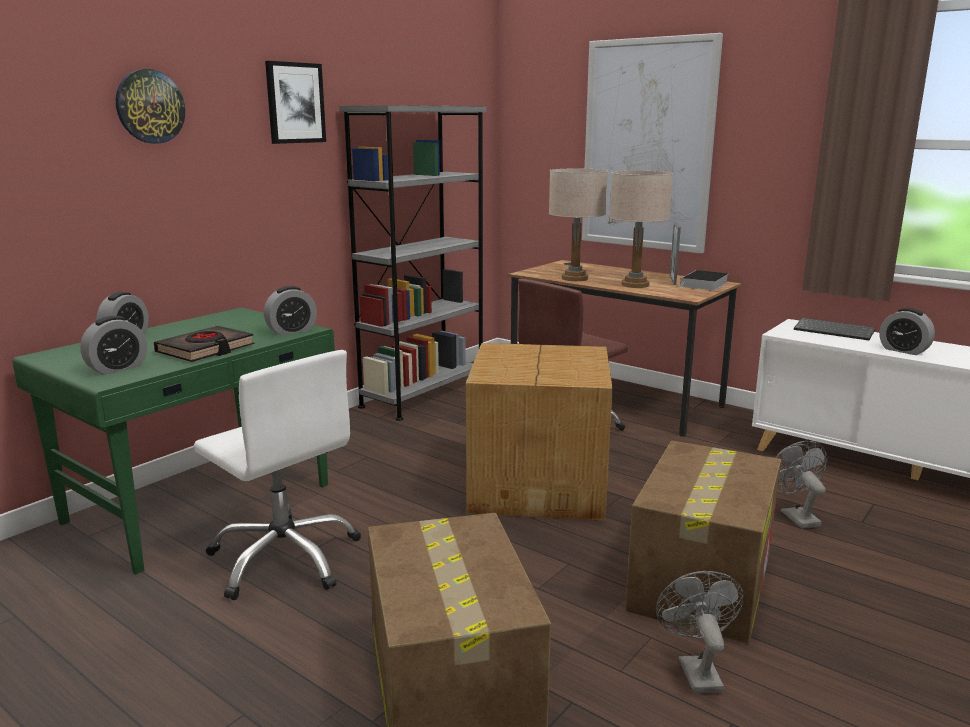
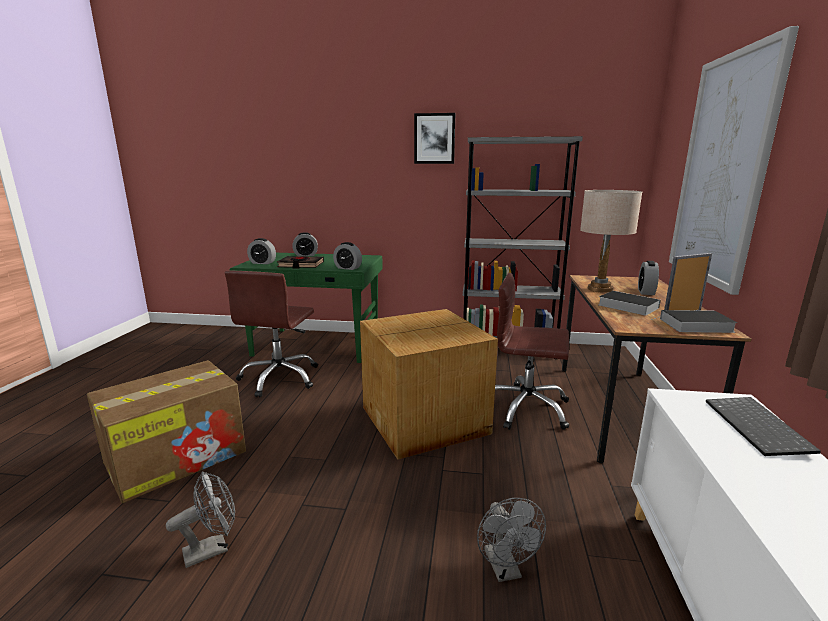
camera: 60 degrees right, 0 degrees up
wall clock [116,69,185,144] -> none
white office chair [194,350,361,600] -> brown office chair [225,271,318,398]
beige table lamp [610,171,673,288] -> book [599,291,661,315]
cardboard box [625,441,781,643] -> none
grey fan [776,441,828,529] -> grey fan turned 120 degrees clockwise [477,498,546,582]
alarm clock [879,308,935,355] -> alarm clock moved to [638,261,659,295]

